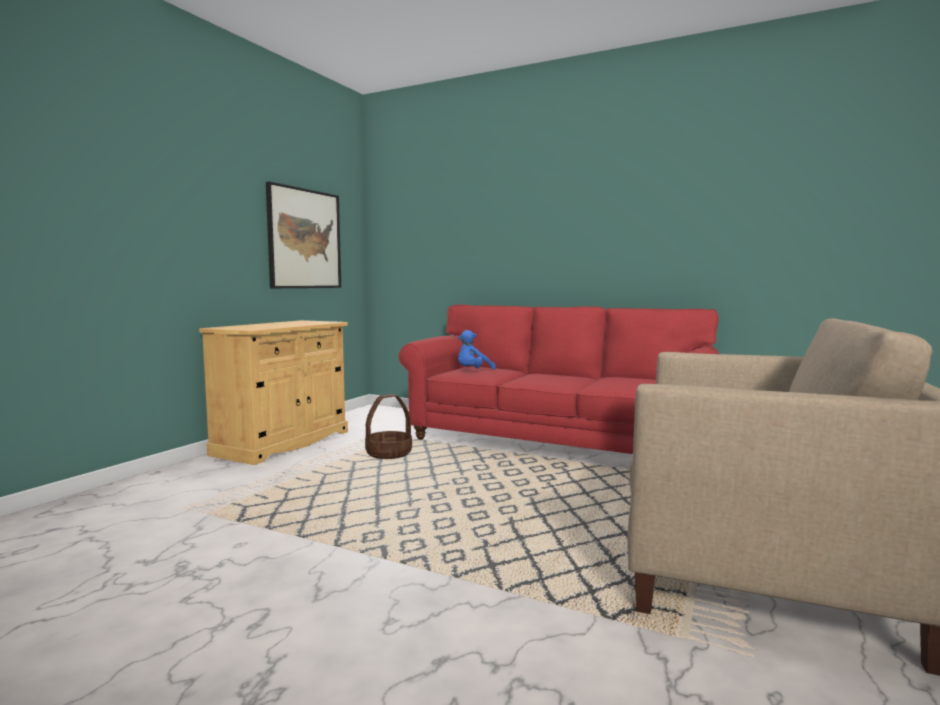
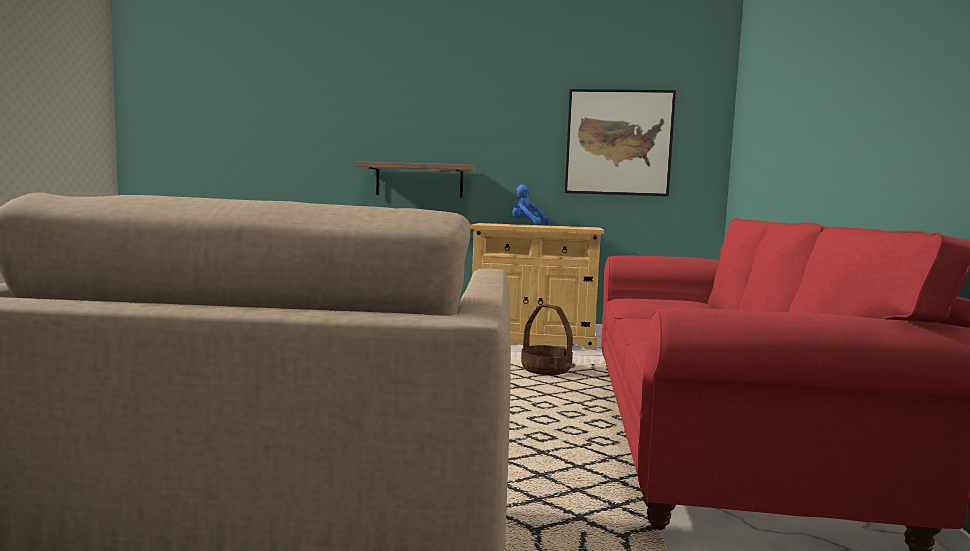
camera: 70 degrees right, 0 degrees up
blue plush toy [458,330,496,370] -> blue plush toy moved to [512,184,550,226]
none -> shelf [355,161,475,198]

